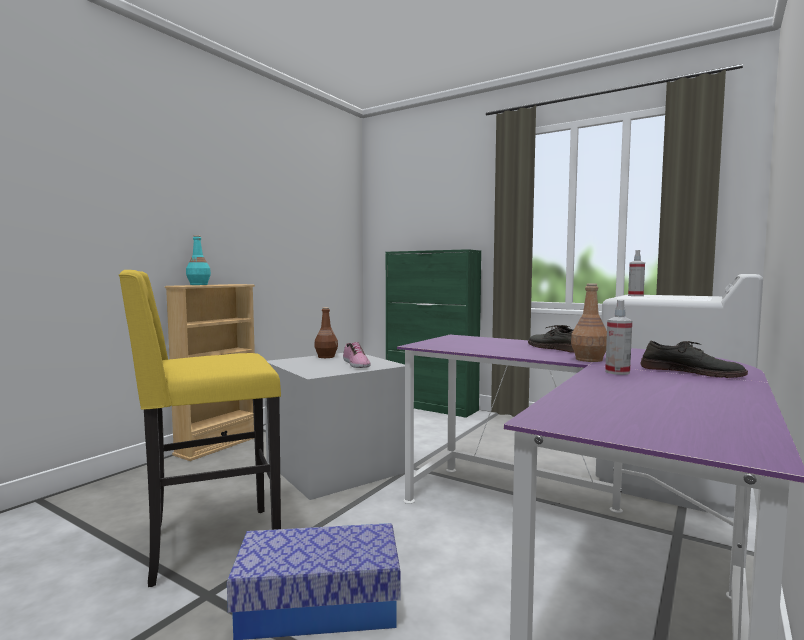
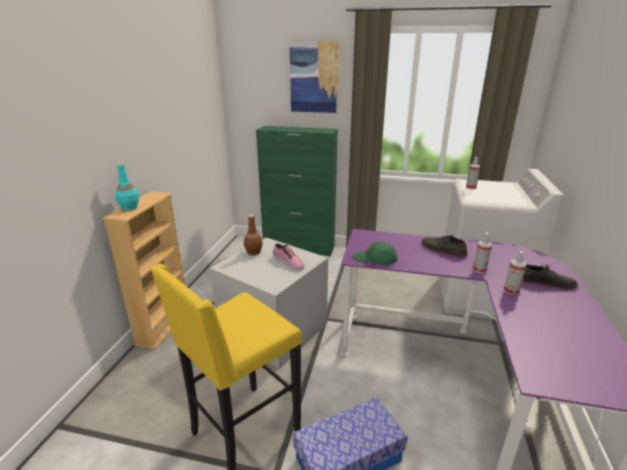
camera: 20 degrees left, 20 degrees up
brown bottle [571,283,607,362] -> spray bottle [473,233,492,274]
none -> picture [289,41,340,113]
none -> green cap [354,242,397,265]

